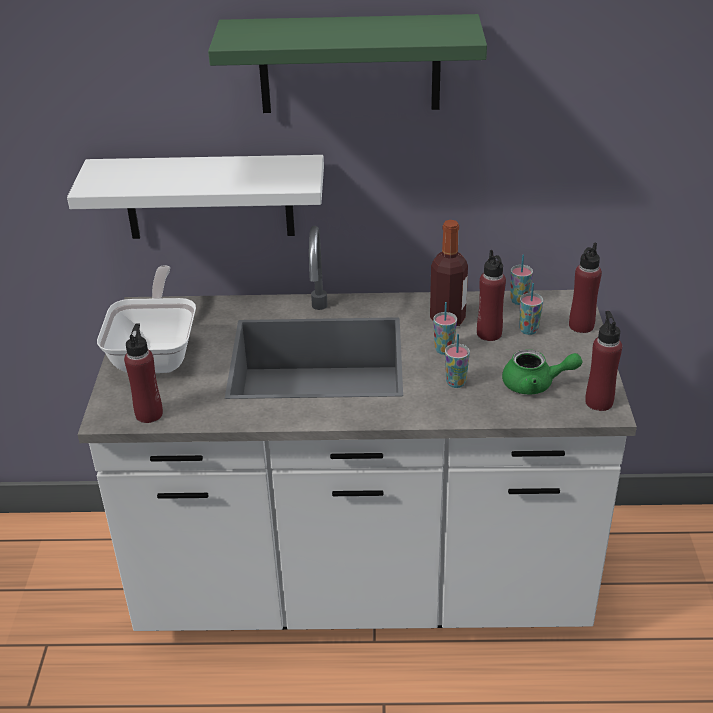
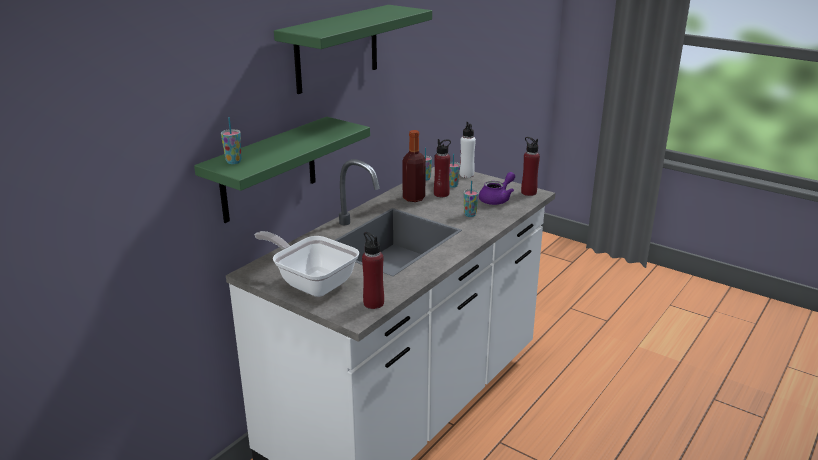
camera: 55 degrees left, 10 degrees down
white shelf [67,155,324,239] -> green shelf [194,117,370,223]
cup [433,302,457,355] -> cup moved to [221,117,242,164]
green teapot [502,349,582,394] -> purple teapot [479,172,515,205]
red bottle [569,243,602,333] -> white bottle [459,122,476,178]

